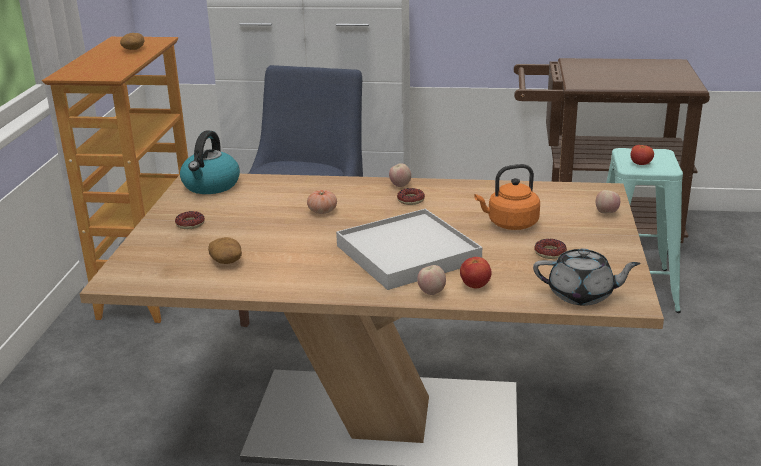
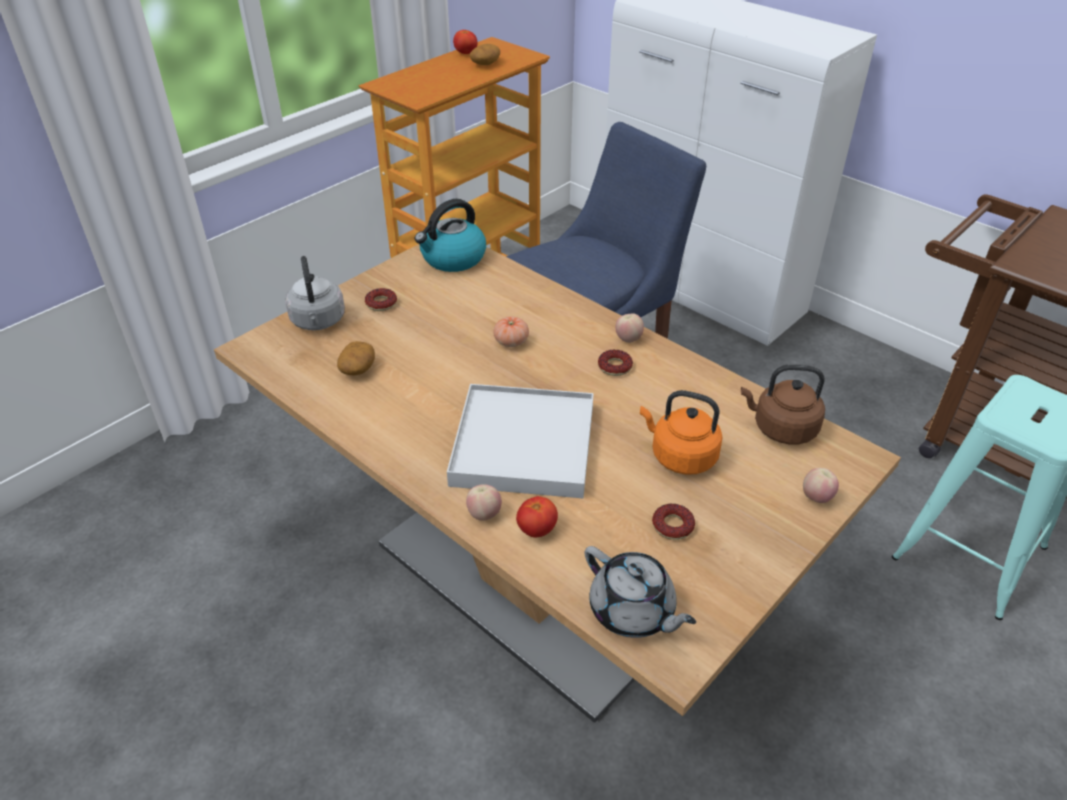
camera: 35 degrees right, 15 degrees up
tomato [630,145,654,165] -> tomato moved to [453,30,478,54]
none -> grey kettle [285,256,345,330]
none -> brown kettle [741,364,825,444]

